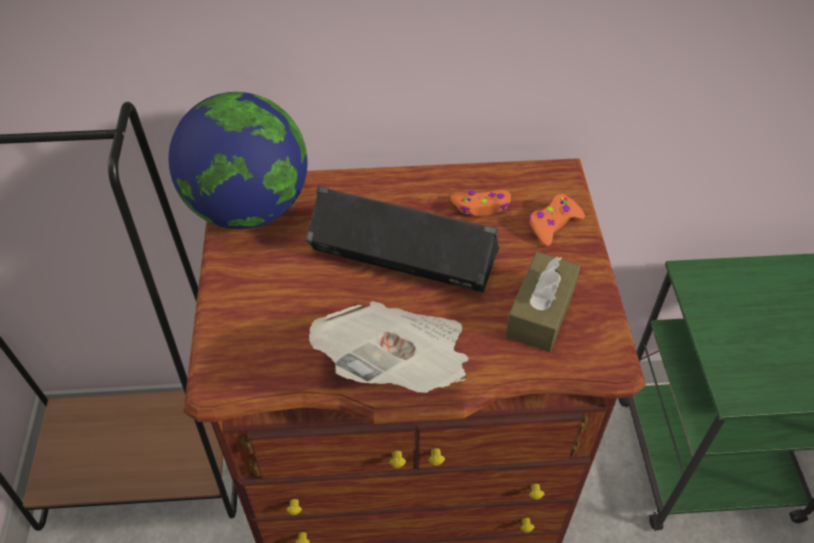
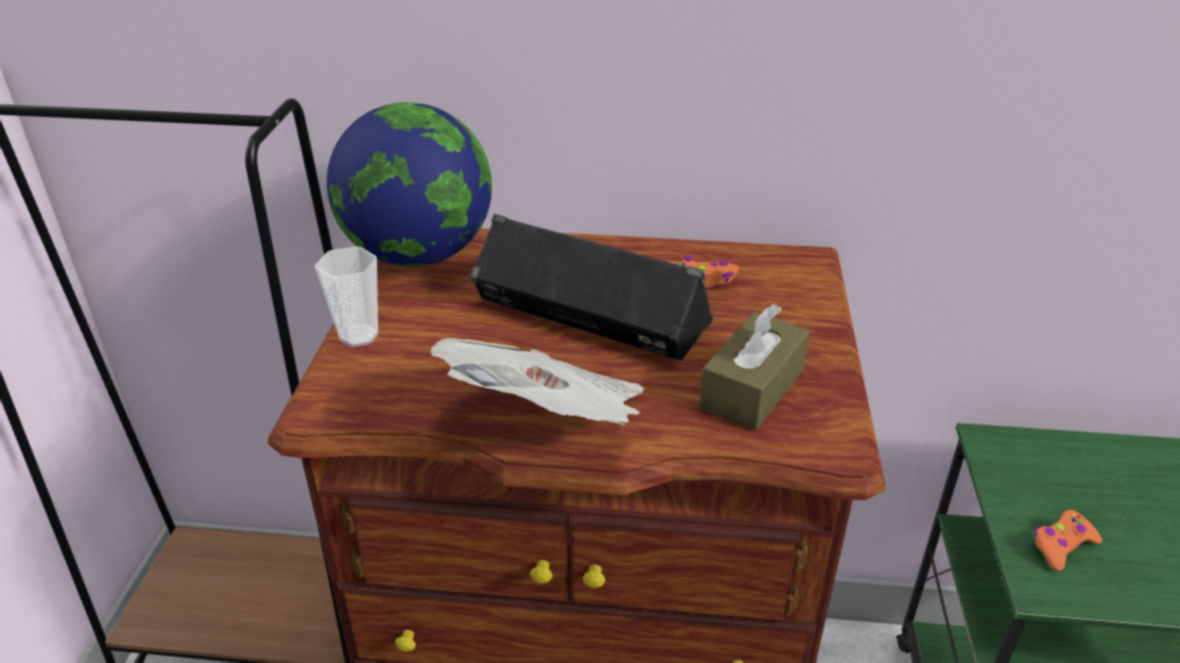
camera: 10 degrees right, 15 degrees down
orange game controller [529,194,585,246] -> orange game controller moved to [1034,510,1102,571]
none -> cup [315,246,378,347]

